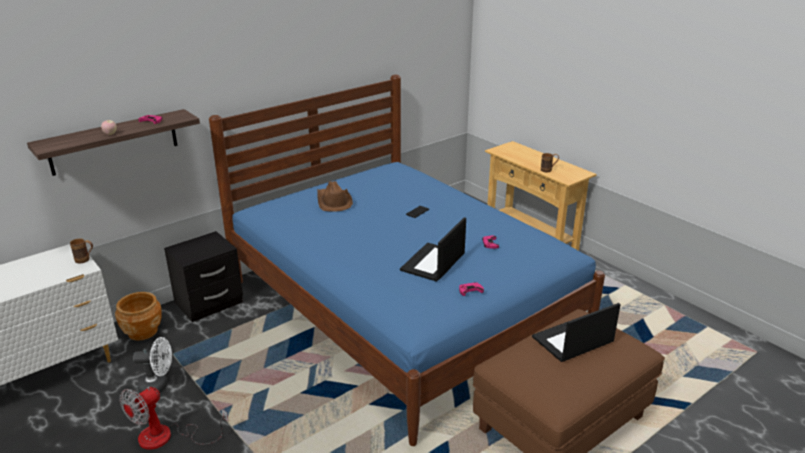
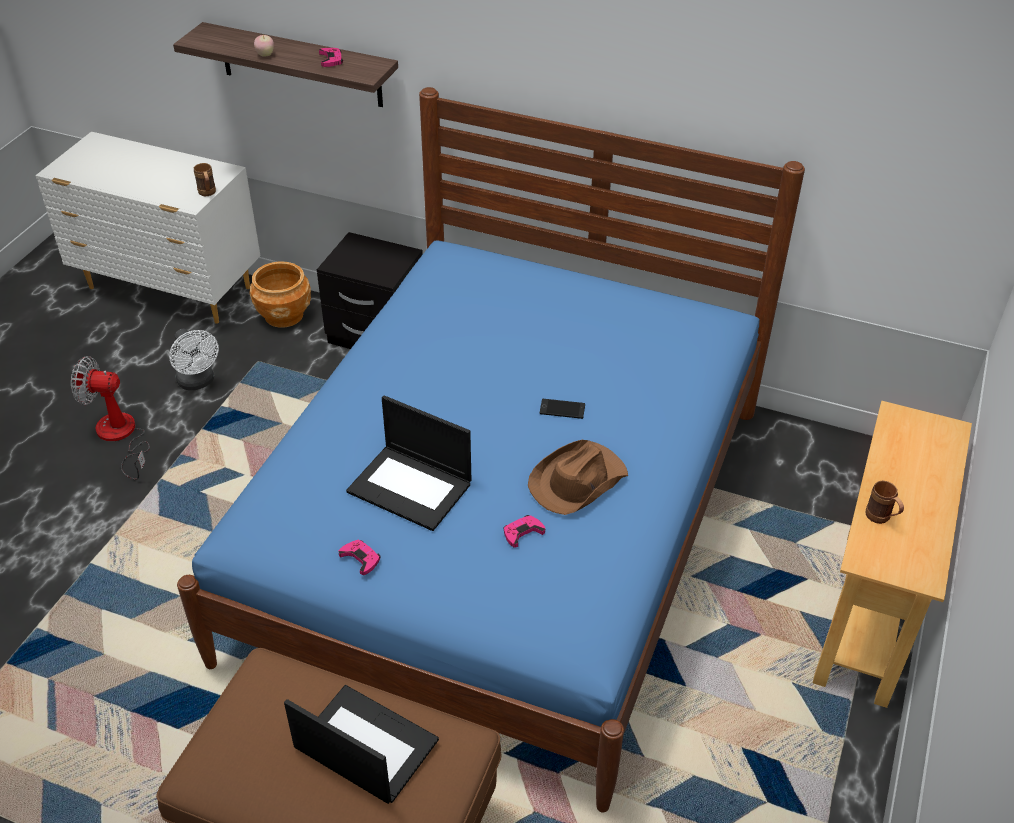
camera: 60 degrees right, 15 degrees up
brown hat [317,181,353,211] -> brown hat moved to [528,440,628,515]
laptop [400,217,466,282] -> laptop turned 150 degrees counterclockwise [346,396,471,531]

